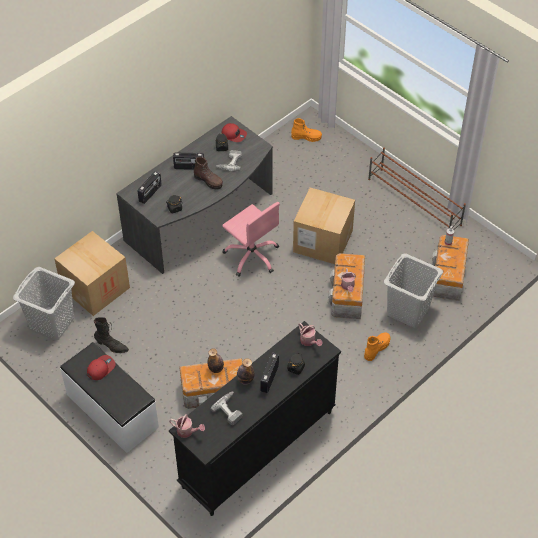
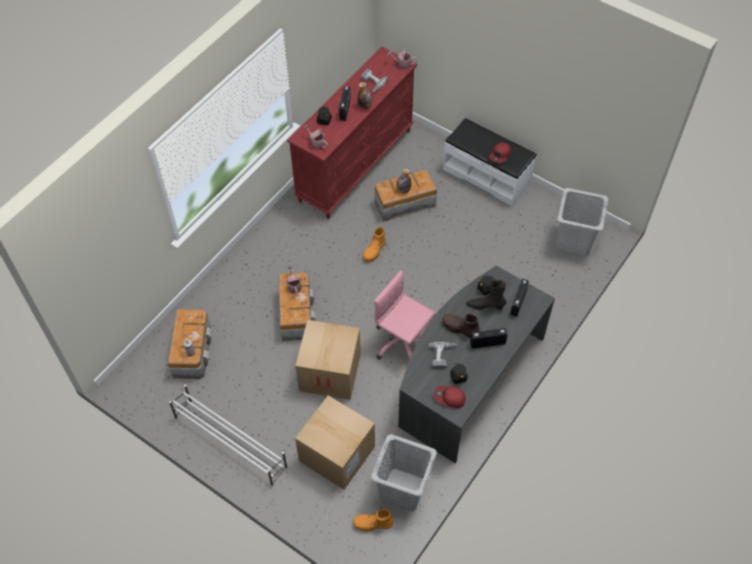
camera: 170 degrees right, 5 degrees up
cardboard box [54,231,130,316] -> cardboard box moved to [295,395,375,490]
black boot [94,317,129,353] -> black boot moved to [466,280,507,310]
black dresser [169,321,341,516] -> red dresser [287,47,417,219]
orange boot [364,332,391,361] -> orange boot moved to [363,227,385,262]
brown shoe rack [368,148,466,230] -> white shoe rack [169,385,288,487]
grey laundry basket [384,253,443,328] -> grey laundry basket moved to [371,434,437,511]

